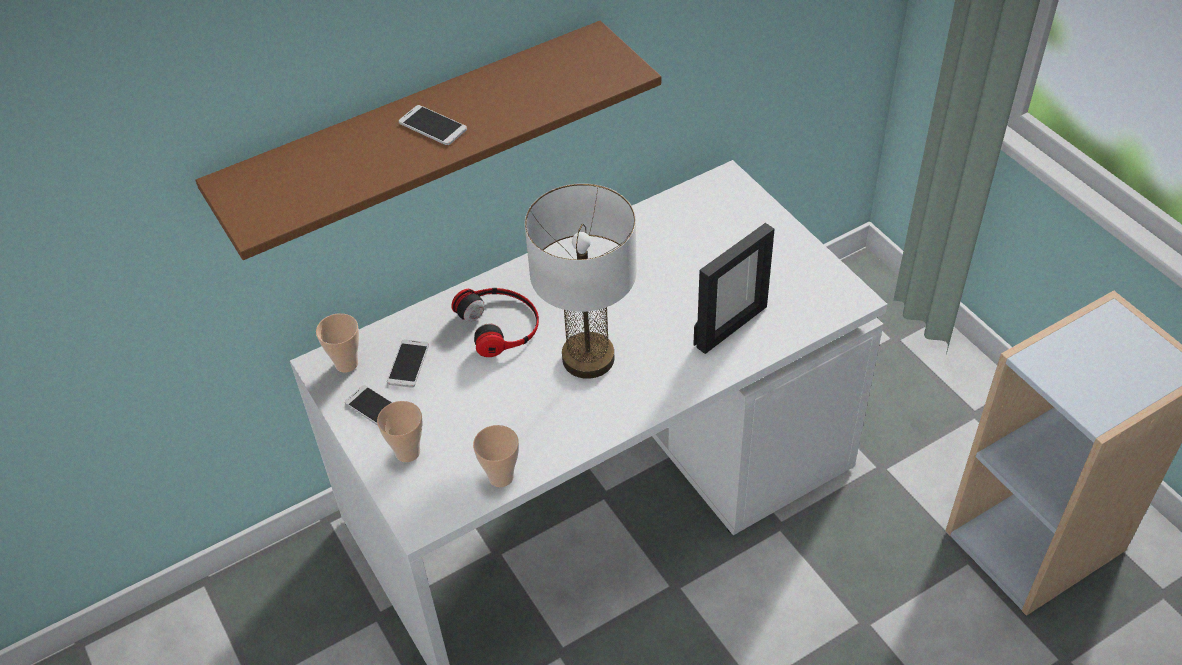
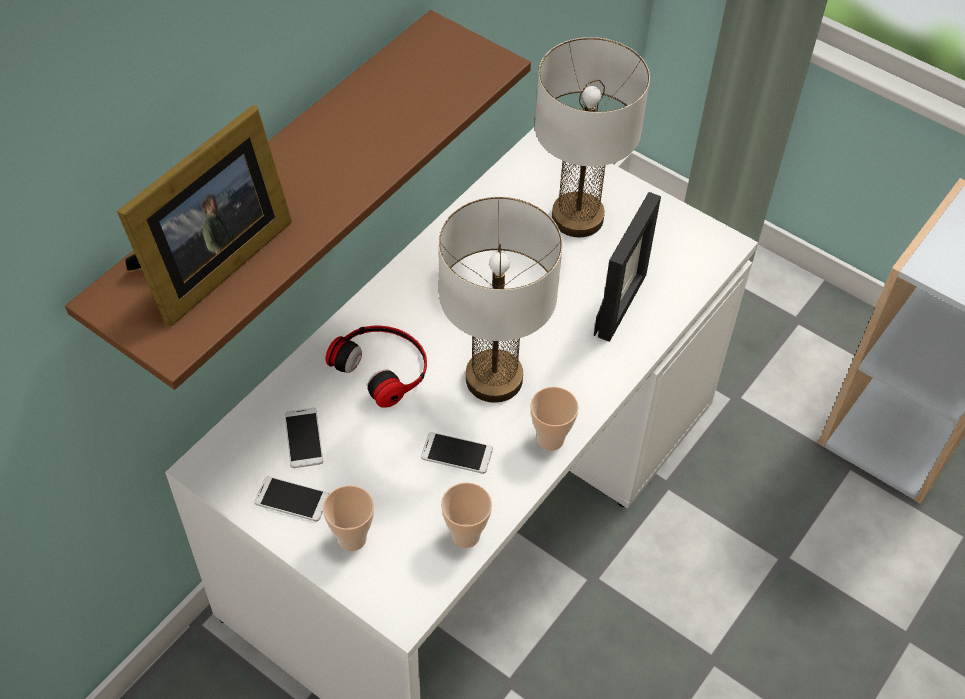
camera: 25 degrees left, 5 degrees up
cup [316,313,359,372] -> cup moved to [530,387,579,451]
phone [399,105,467,145] -> phone moved to [421,432,493,474]
none -> picture frame [117,105,292,327]
none -> table lamp [535,37,650,237]

